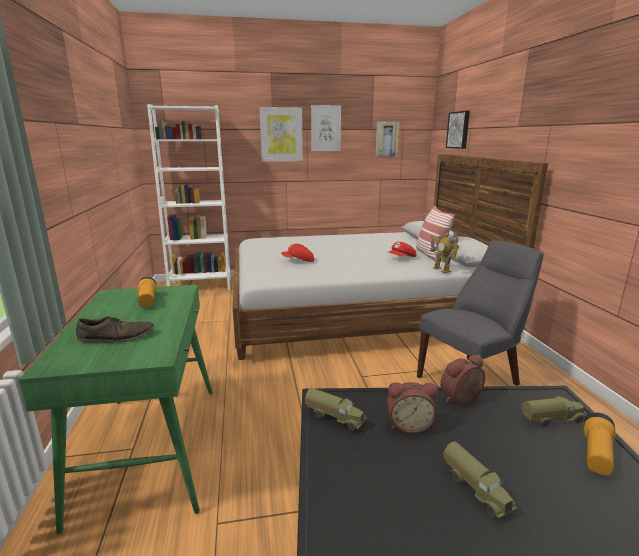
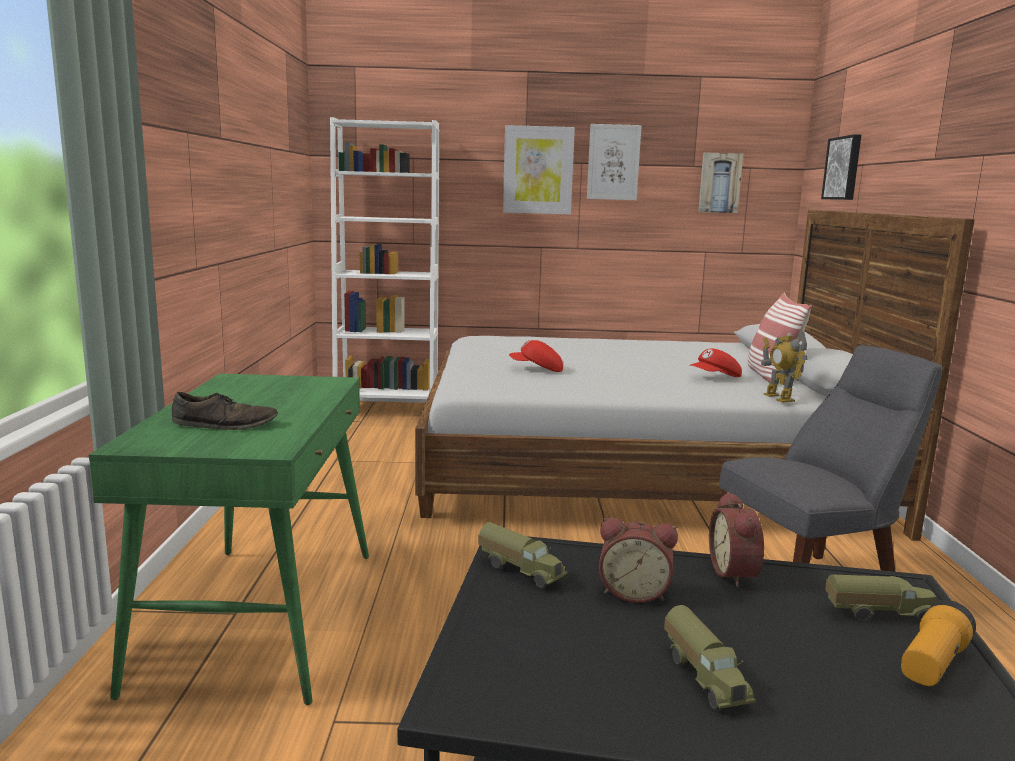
camera: 10 degrees right, 5 degrees down
flashlight [137,277,157,308] -> none
alarm clock [440,354,485,405] -> alarm clock turned 75 degrees counterclockwise [709,492,764,587]

